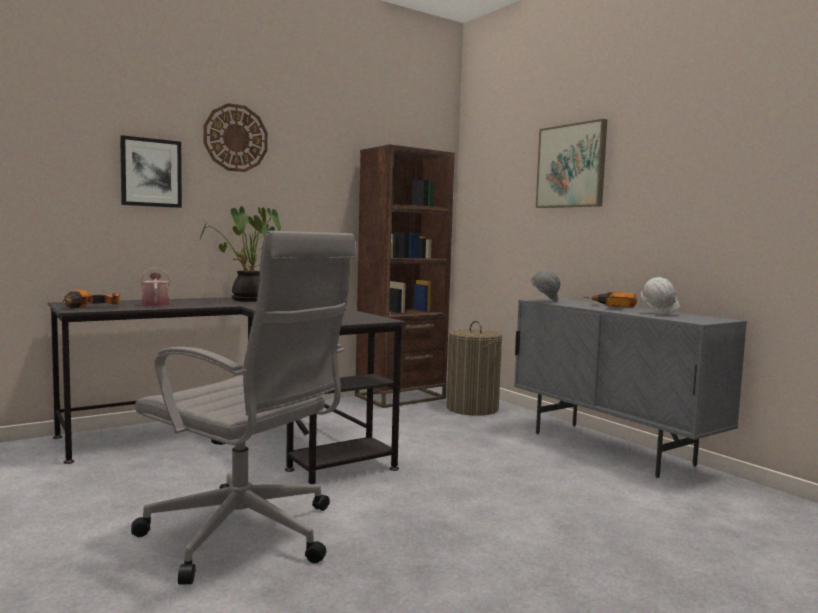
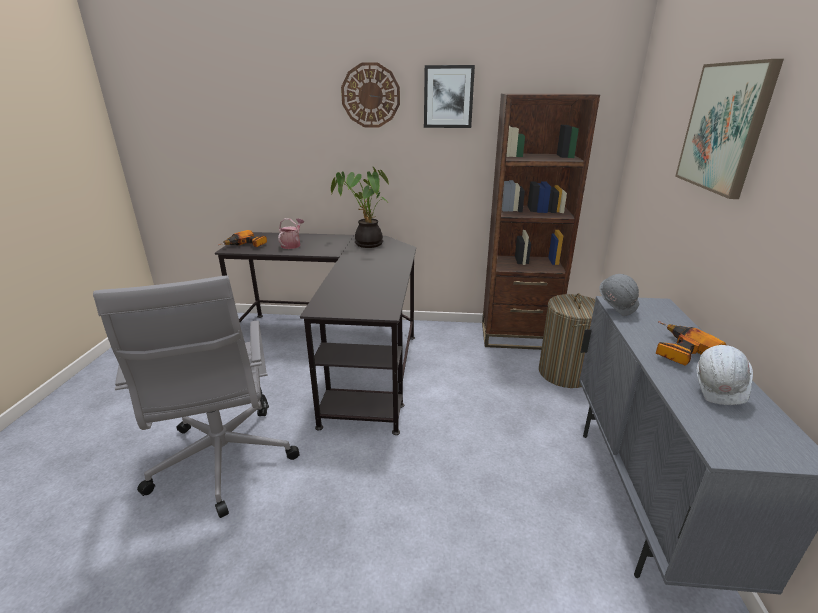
camera: 40 degrees right, 20 degrees up
picture [120,135,182,208] -> picture moved to [424,65,475,128]

